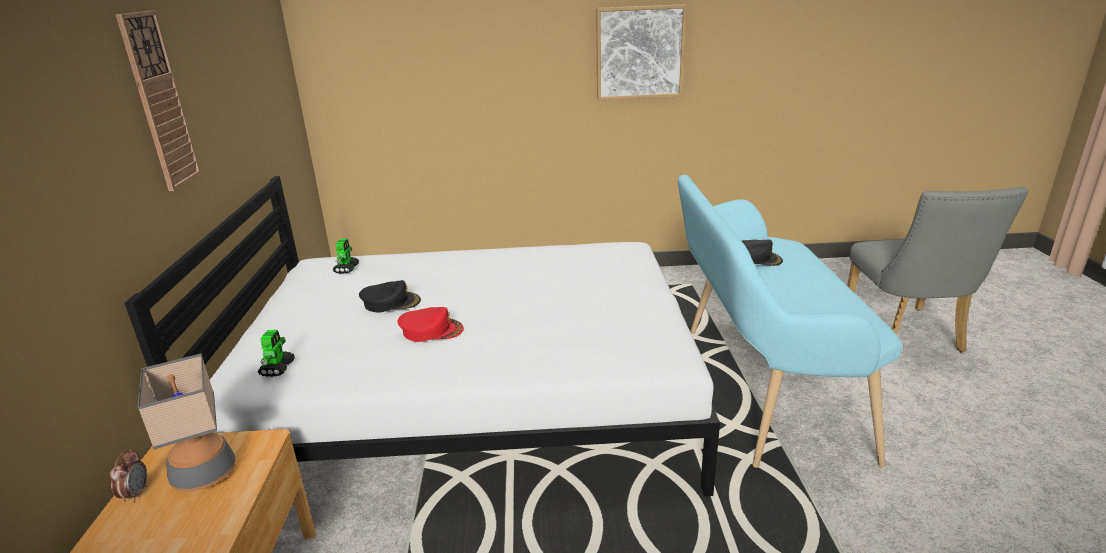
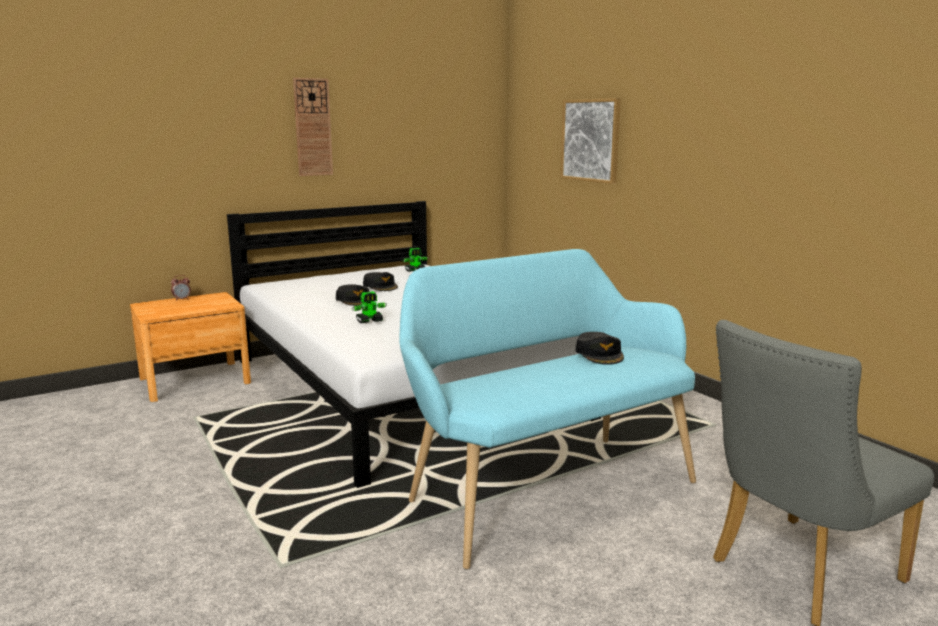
camera: 60 degrees right, 10 degrees down
table lamp [138,353,236,492] -> none
toy robot [258,330,295,377] -> toy robot moved to [351,291,387,323]
red cap [398,307,464,342] -> black cap [336,284,369,306]
picture [596,4,687,100] -> picture moved to [560,98,621,184]

